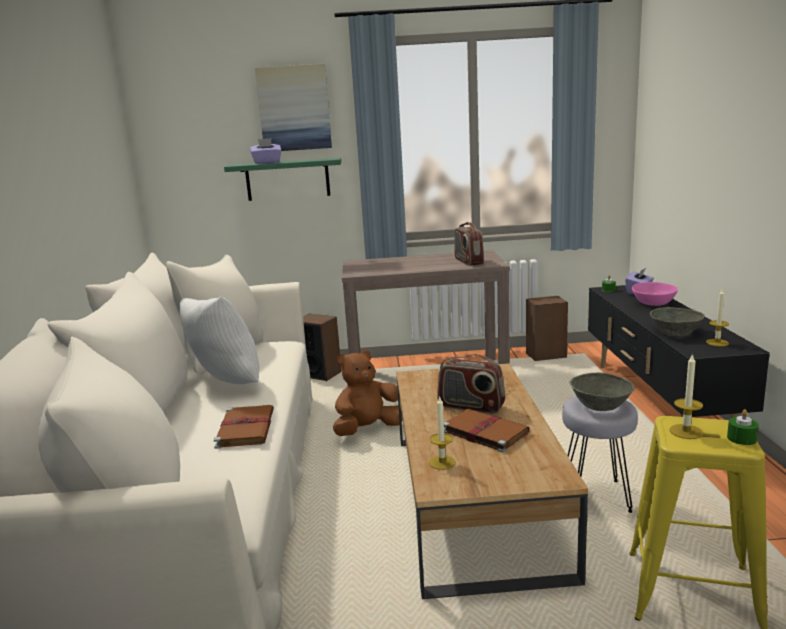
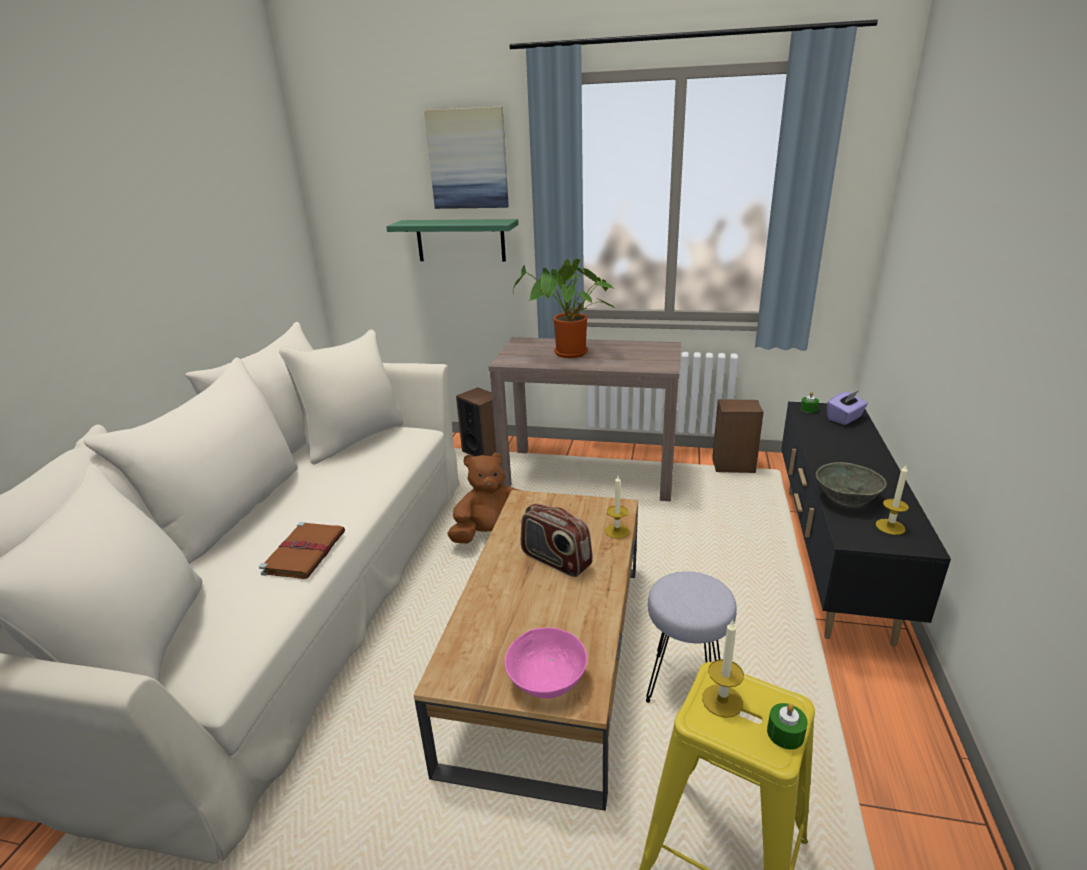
camera: 15 degrees right, 10 degrees up
white pillow [180,296,260,384] -> none
purple tissue box [250,138,282,164] -> none
candle [429,397,456,470] -> candle moved to [605,476,629,538]
brown book [444,409,530,453] -> none
radio [454,222,484,266] -> none
grey bowl [570,373,635,411] -> none
pink bowl [632,282,678,306] -> pink bowl moved to [505,627,587,698]
none -> potted plant [513,259,616,358]

